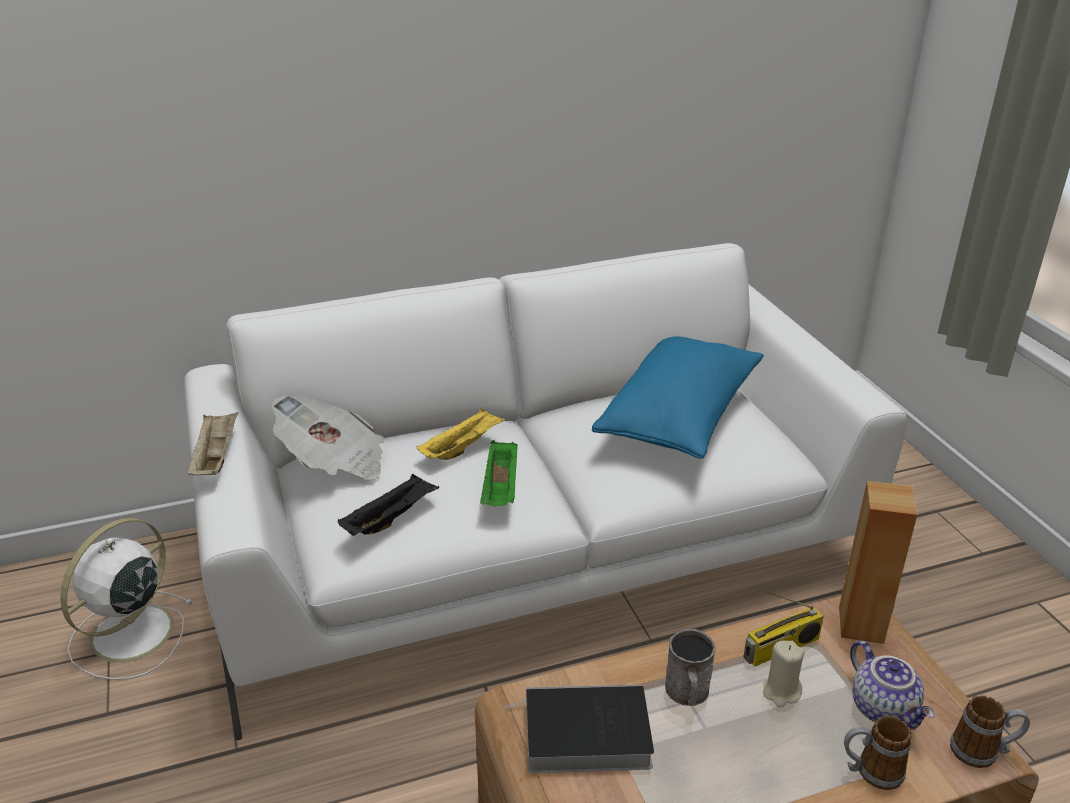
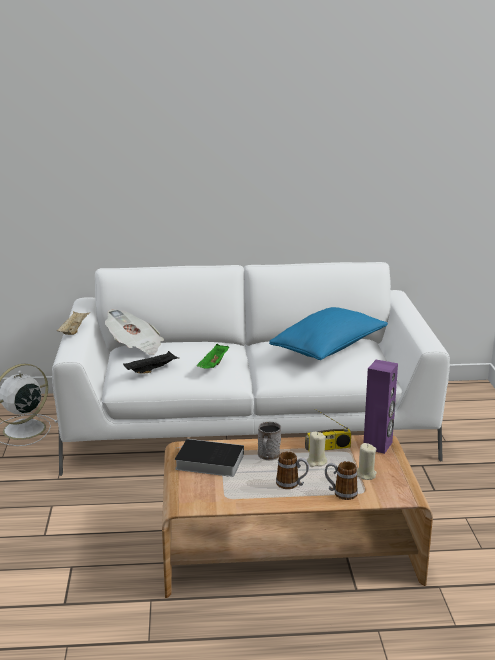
camera: 15 degrees right, 10 degrees down
yellow tray [417,408,506,460] -> none
brown speaker [839,481,917,644] -> purple speaker [364,360,398,454]
teapot [850,641,934,730] -> beige candle [357,443,377,480]
mug [950,695,1030,768] -> mug moved to [276,451,309,489]

